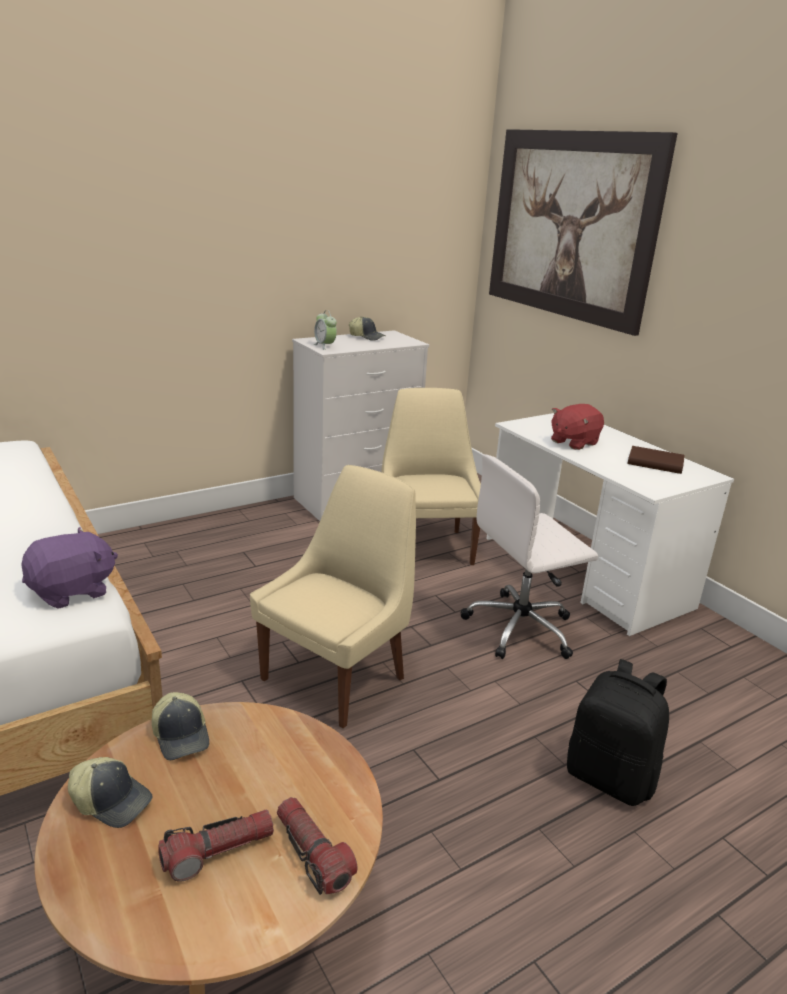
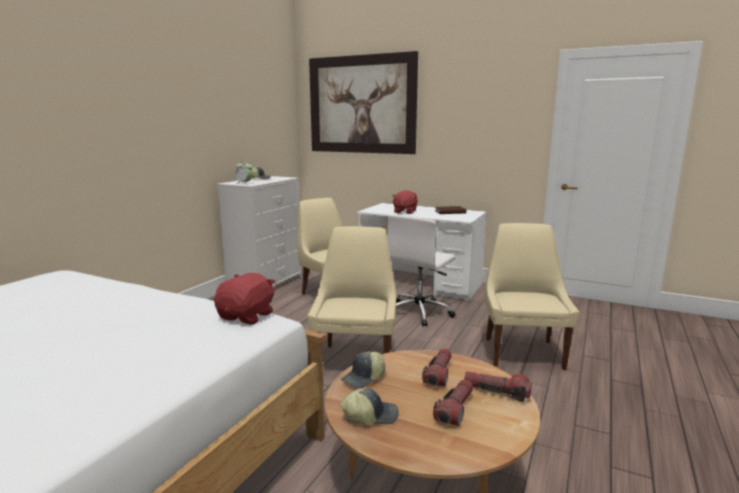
camera: 30 degrees left, 10 degrees down
purple plush toy [21,527,118,609] -> red plush toy [214,273,275,325]
cap [152,692,209,760] -> cap turned 105 degrees clockwise [341,351,385,389]
black backpack [567,659,669,806] -> beige chair [485,223,579,370]
none -> flashlight [422,348,452,386]

